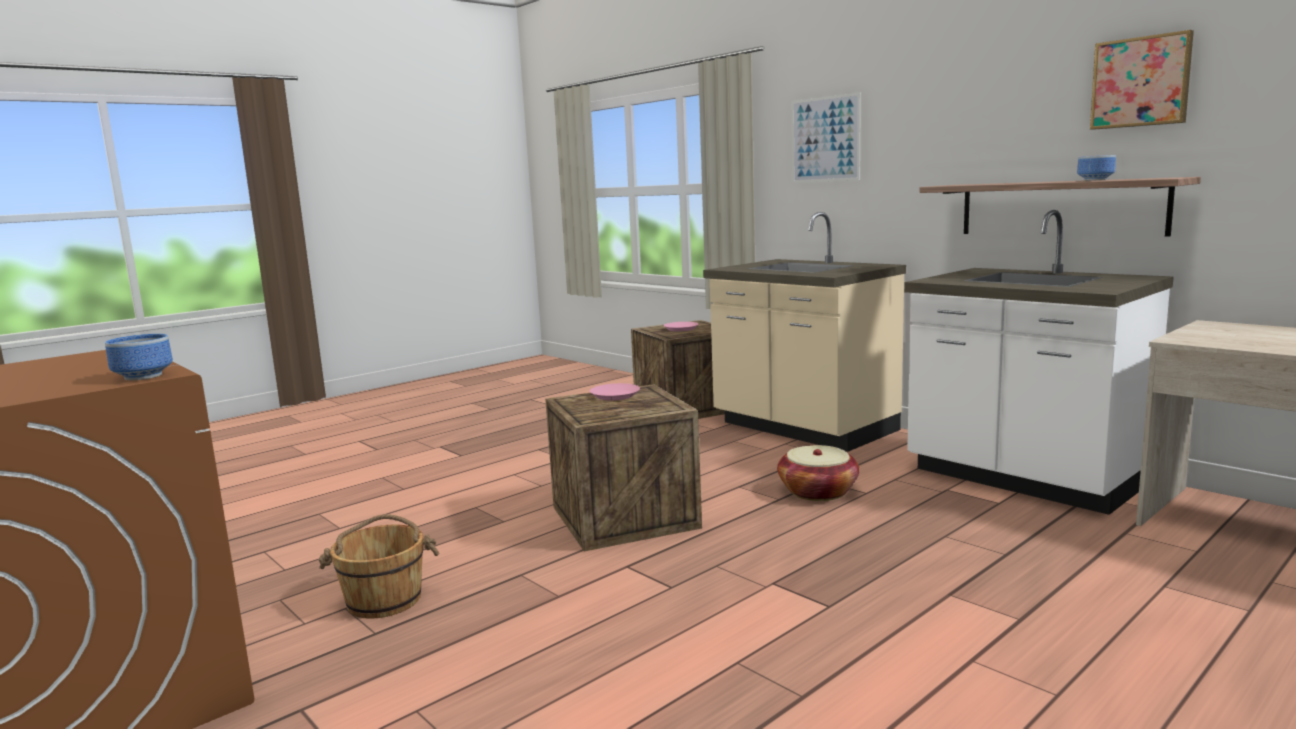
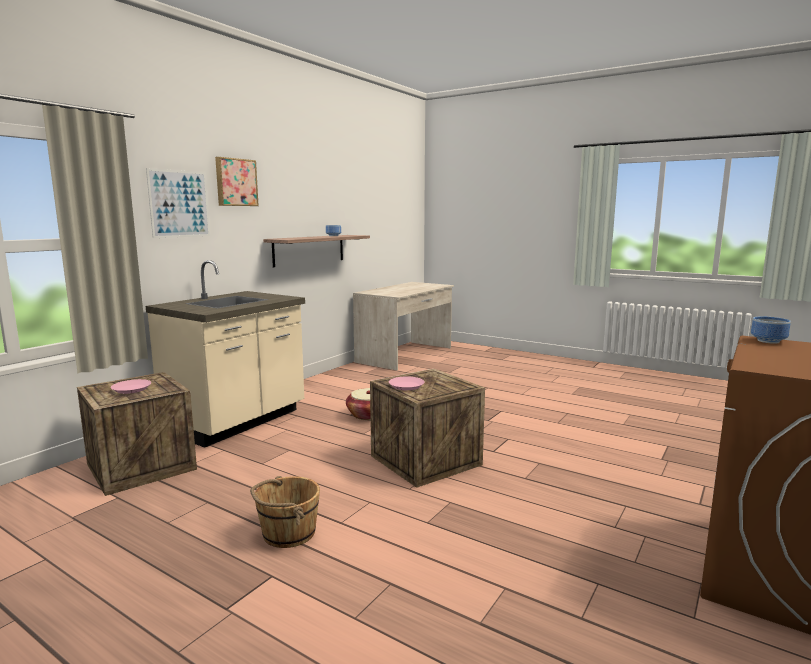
camera: 105 degrees left, 0 degrees up
brown bucket [319,514,439,619] -> brown bucket moved to [250,476,320,548]
white counter [904,210,1174,515] -> none
picture [1090,30,1194,130] -> picture moved to [215,157,259,206]

